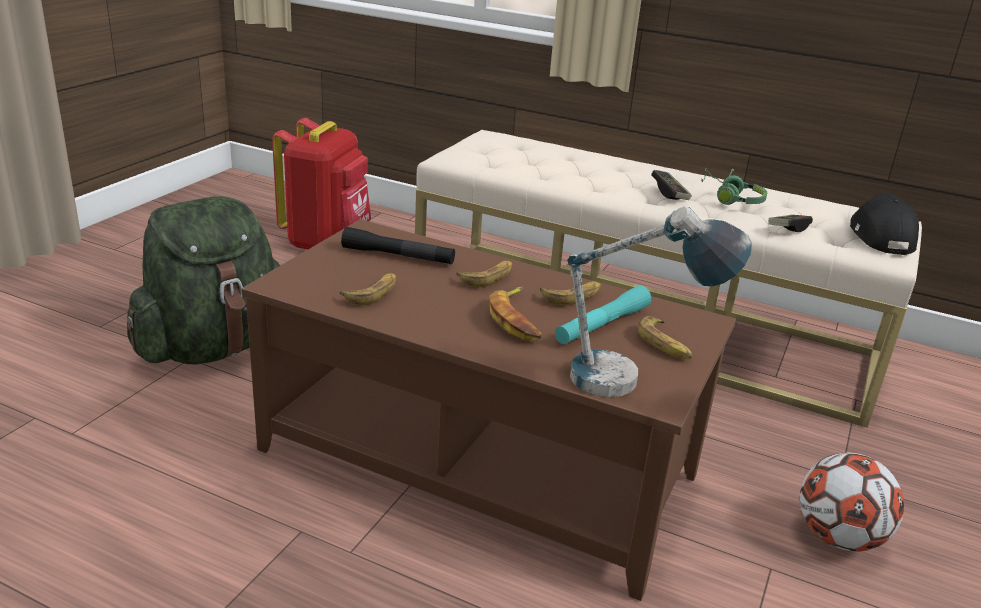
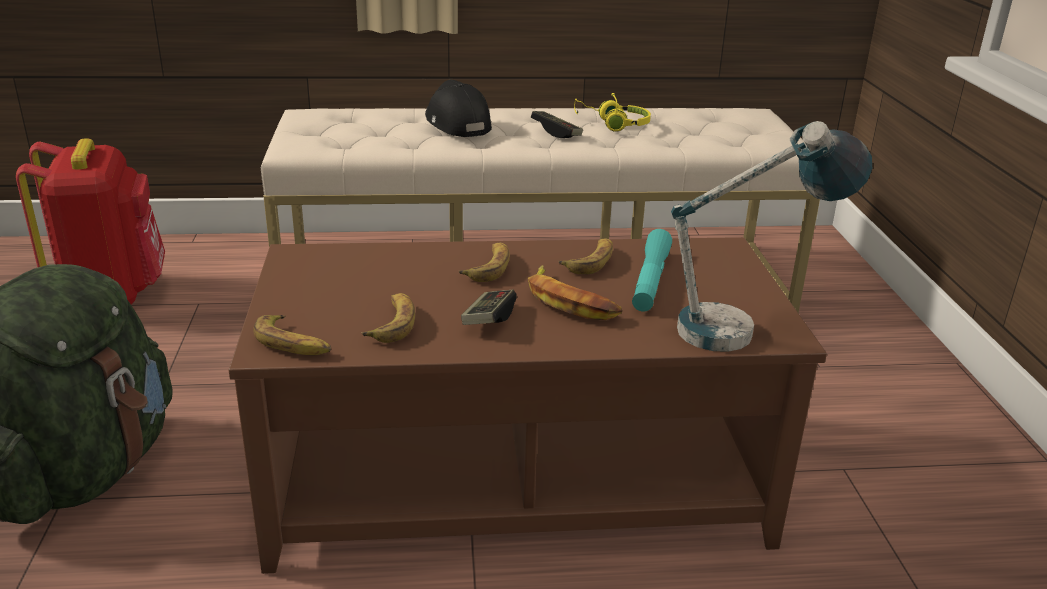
camera: 30 degrees left, 0 degrees up
black flashlight [341,227,455,265] -> none
banana [638,316,693,359] -> banana moved to [253,315,331,355]
green headphones [701,168,767,205] -> yellow headphones [574,93,651,132]
game controller [768,215,813,232] -> game controller moved to [461,290,517,325]
football [800,452,904,552] -> none
black cap [850,192,919,255] -> black cap moved to [425,80,492,137]

